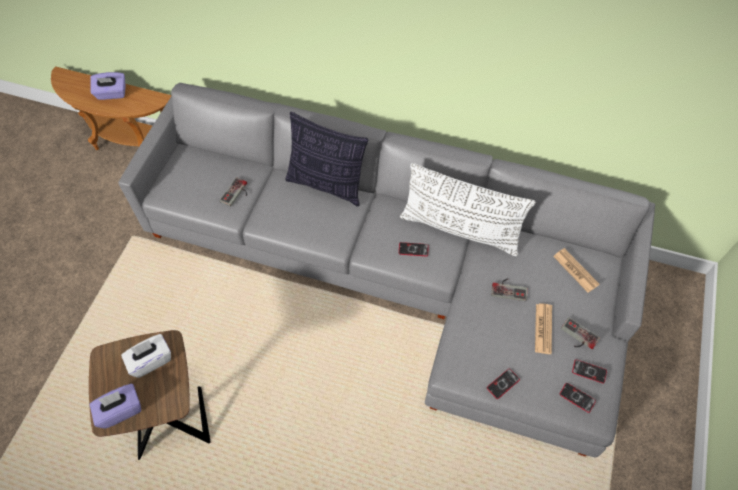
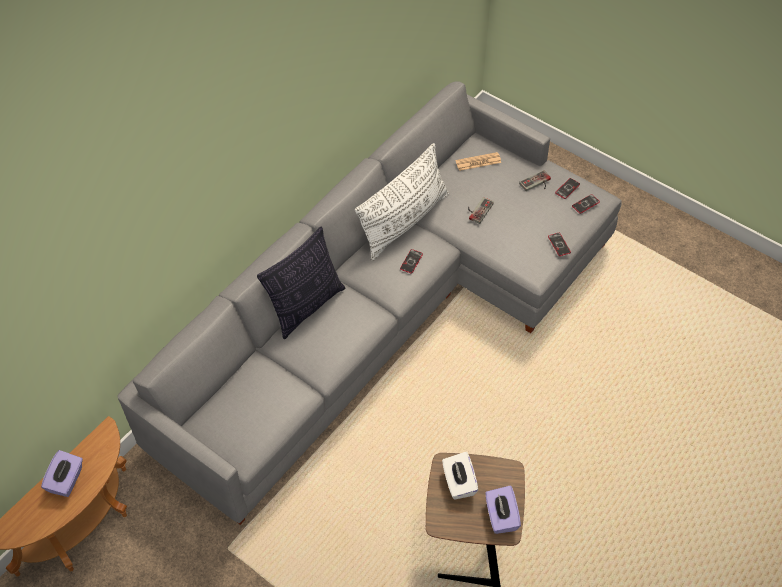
camera: 70 degrees left, 5 degrees down
game controller [220,177,247,206] -> none
newspaper [535,303,552,354] -> none

